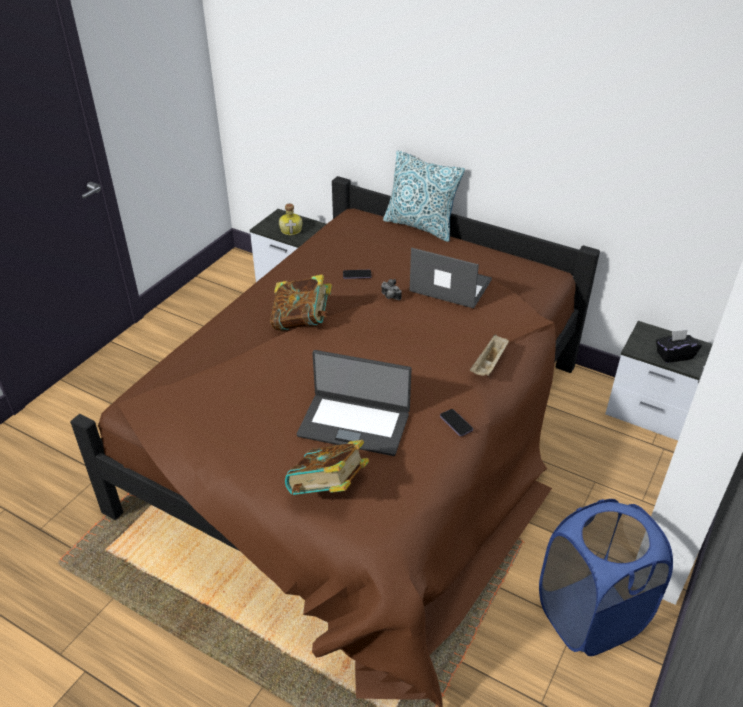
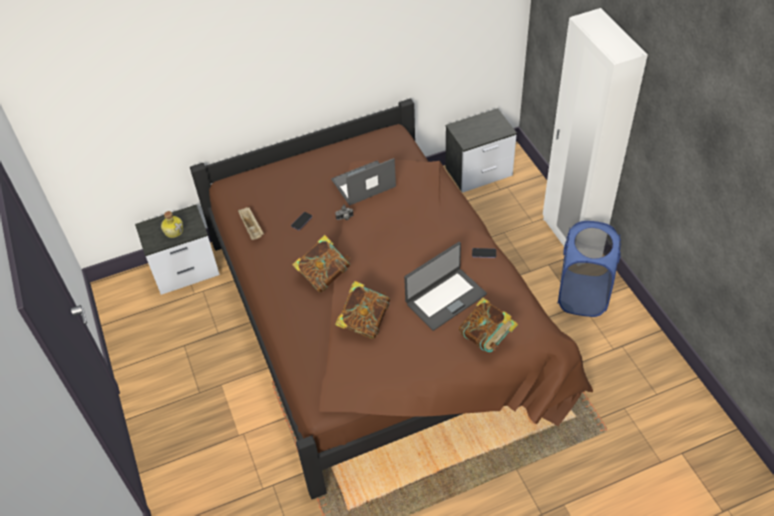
camera: 50 degrees left, 10 degrees up
pillow [383,151,465,242] -> none
beige tray [470,334,509,376] -> beige tray moved to [238,207,264,240]
black tissue box [656,330,702,363] -> none
none -> book [335,281,390,339]

